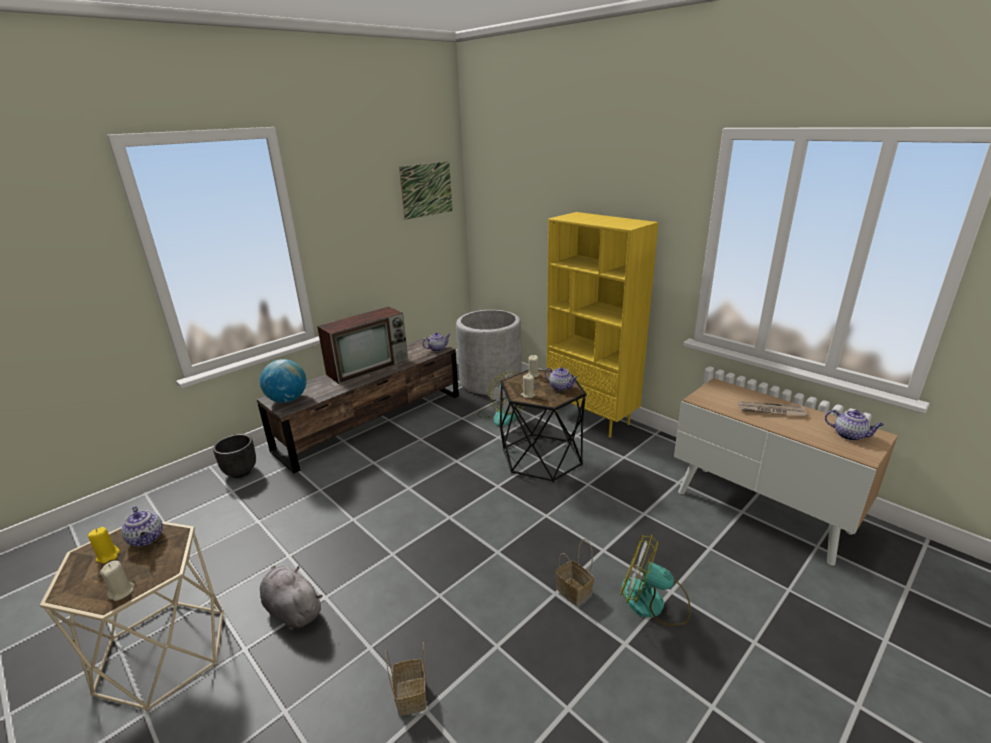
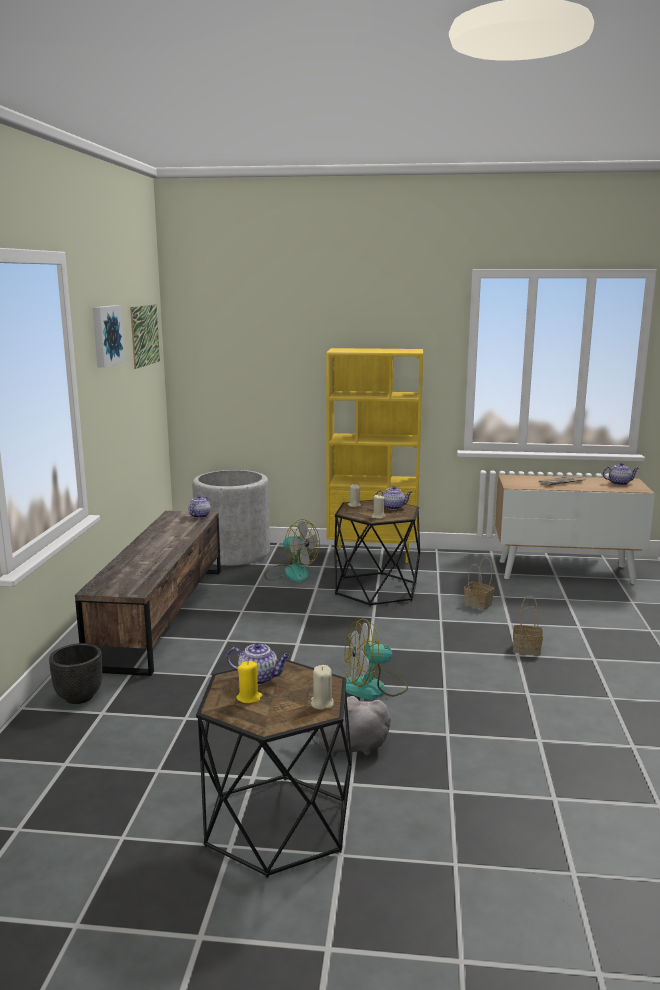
camera: 40 degrees left, 10 degrees down
beige side table [40,521,224,711] -> black side table [196,659,352,878]
globe [260,359,307,403] -> none
television [317,307,408,384] -> none
basket [385,642,426,716] -> basket moved to [464,558,494,610]
fan [620,535,691,626] -> fan moved to [344,618,408,699]
none -> picture [93,305,125,368]

